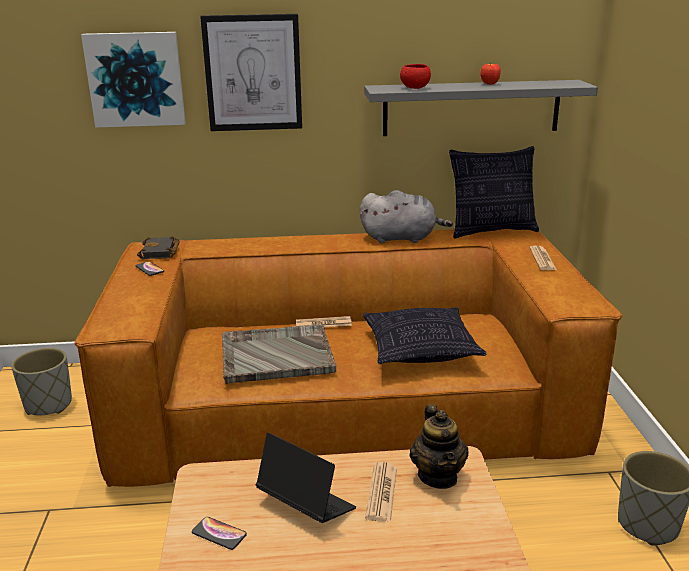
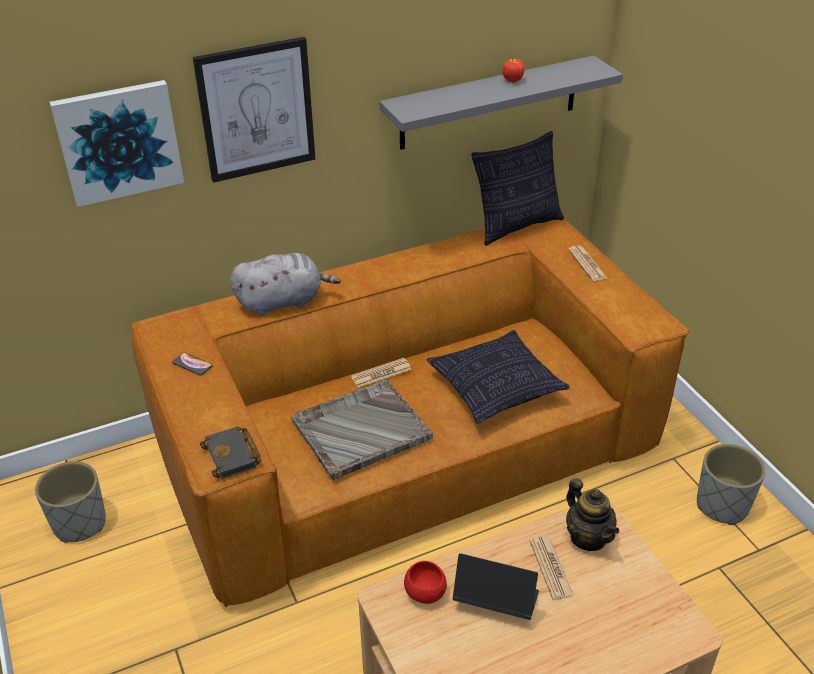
camera: 20 degrees left, 15 degrees up
black book [137,236,180,259] -> black book moved to [200,426,262,479]
phone [192,517,247,550] -> none
grey plush toy [360,190,453,243] -> grey plush toy moved to [230,253,341,316]
red bowl [400,64,431,89] -> red bowl moved to [404,561,447,604]

